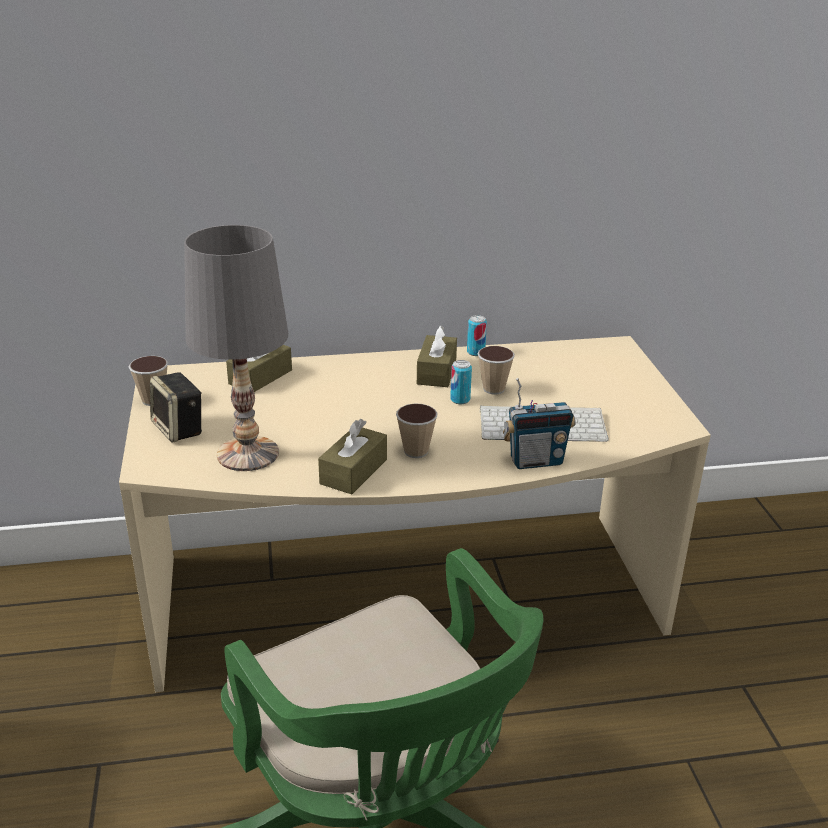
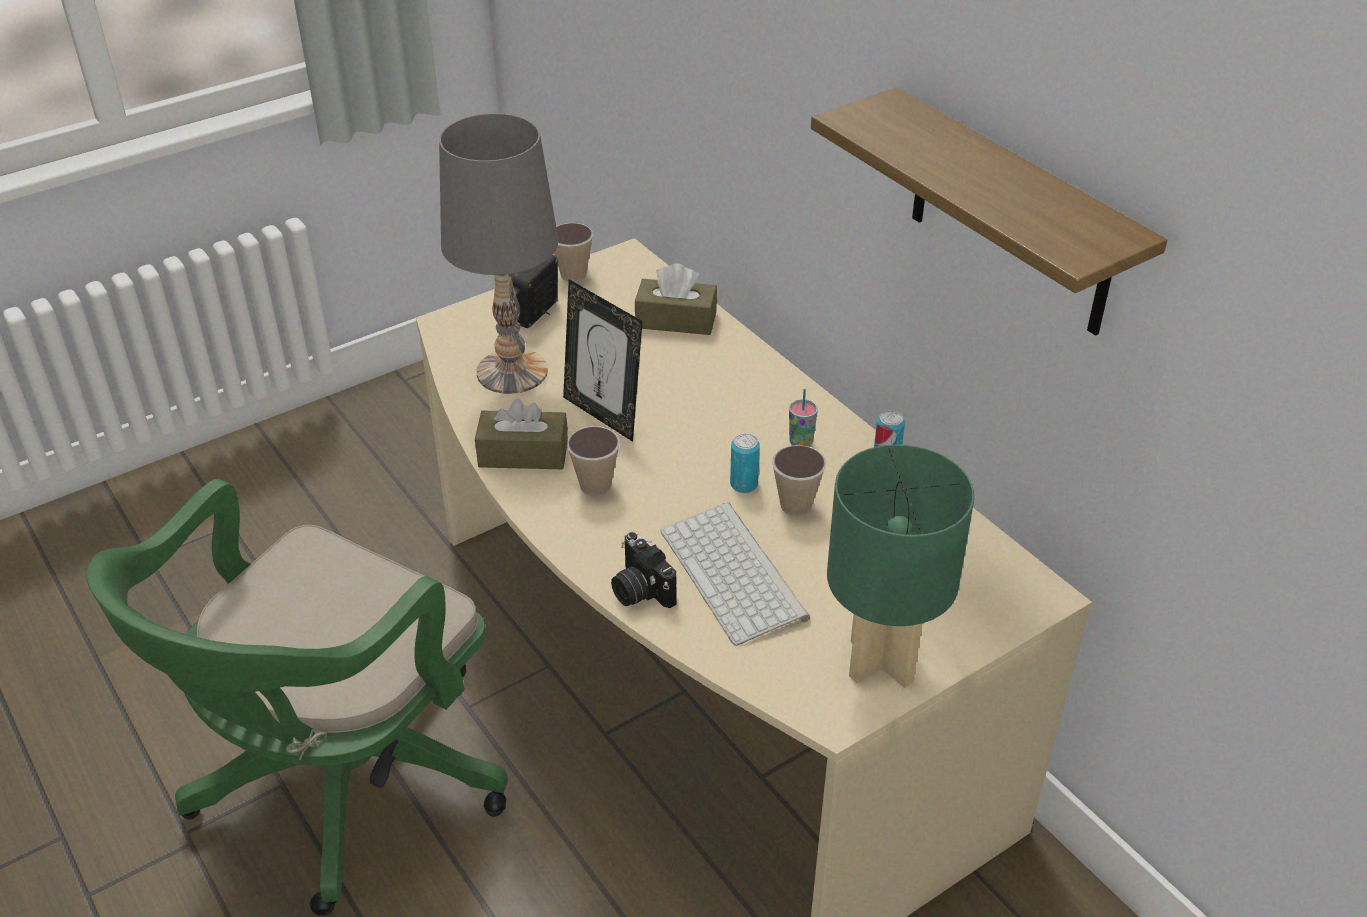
camera: 65 degrees right, 10 degrees up
brown tissue box [417,325,457,387] -> cup [789,389,818,447]
radio [503,378,576,469] -> camera [611,532,677,608]
none -> picture frame [563,279,643,442]
none -> shelf [811,88,1167,336]
none -> green table lamp [827,444,974,688]

